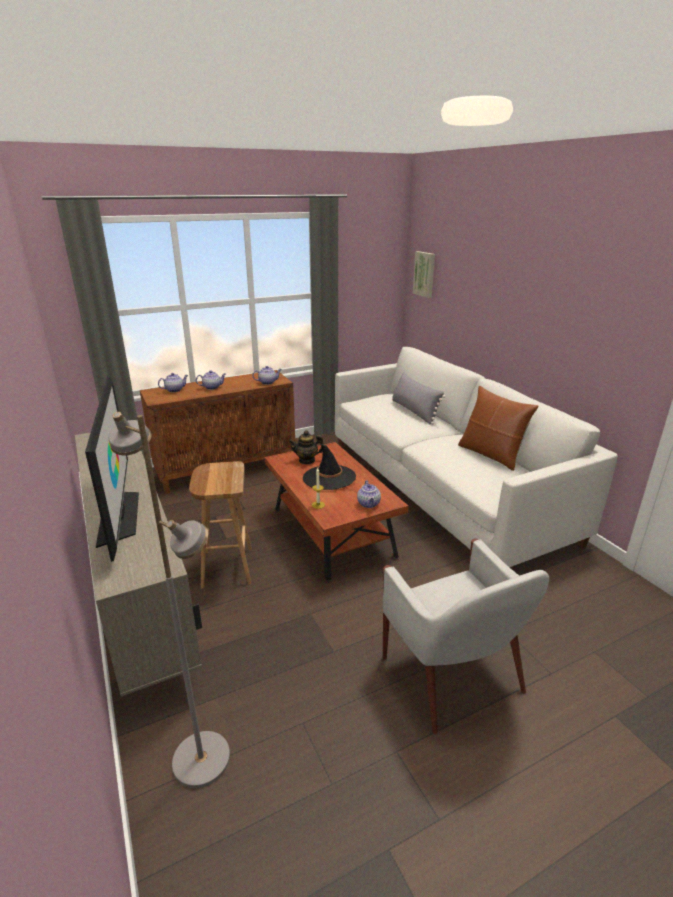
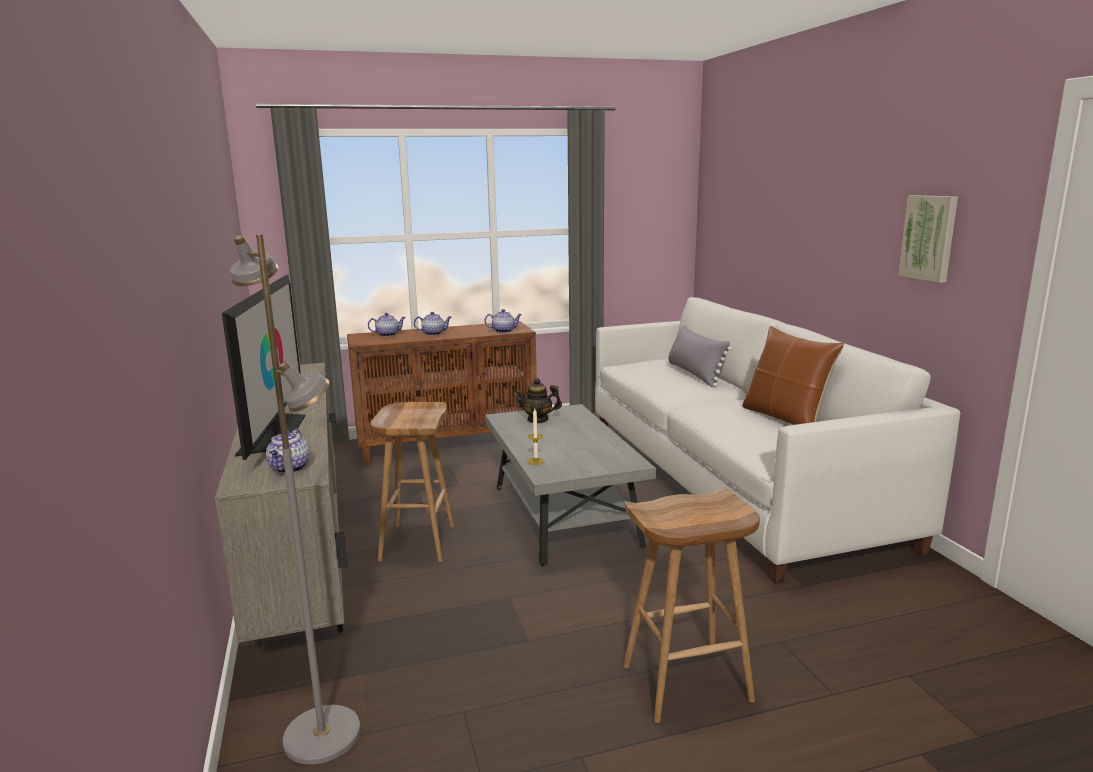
camera: 10 degrees right, 10 degrees down
brown coffee table [265,442,409,582] -> grey coffee table [485,404,656,566]
black hat [303,444,356,490] -> none
teapot [357,481,381,508] -> teapot moved to [266,429,310,474]
white armchair [383,539,549,734] -> brown stool [623,488,760,723]
picture [413,251,435,298] -> picture moved to [898,195,958,283]

